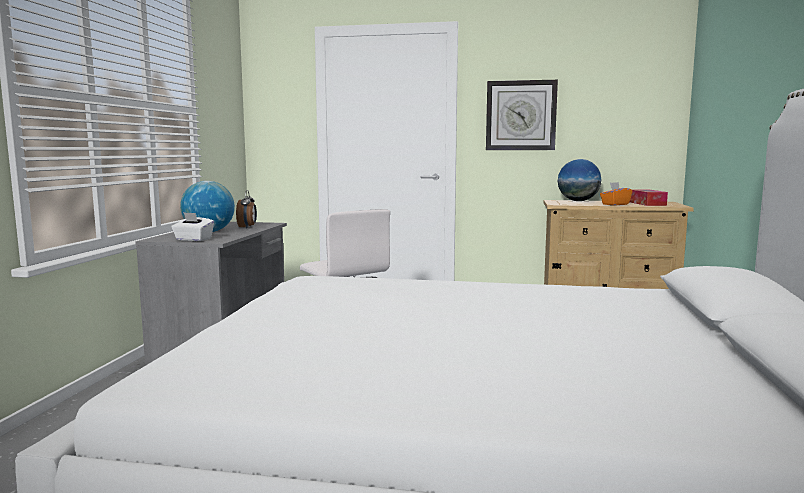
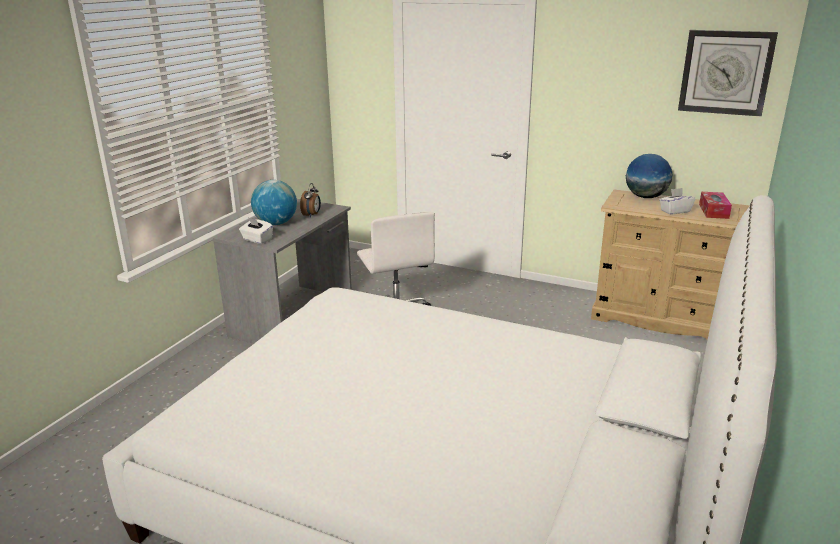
camera: 15 degrees right, 15 degrees up
wall clock [486,80,558,150] -> wall clock moved to [678,30,778,117]
orange tissue box [600,182,632,206] -> white tissue box [659,188,695,215]

